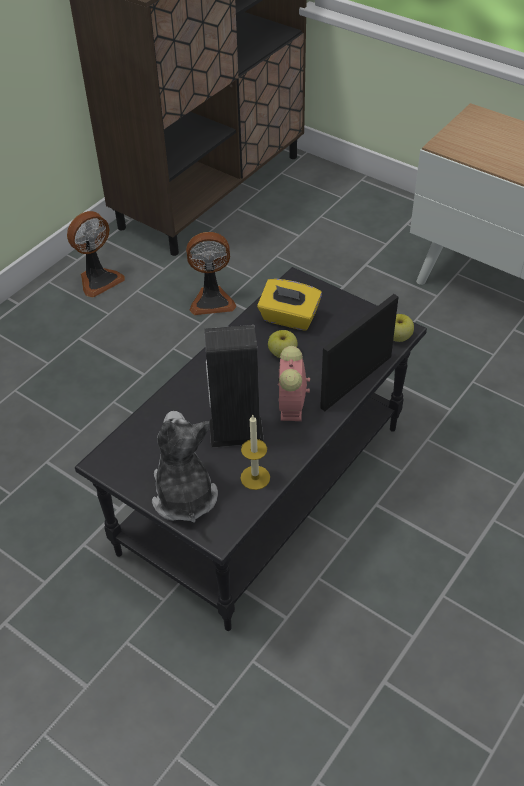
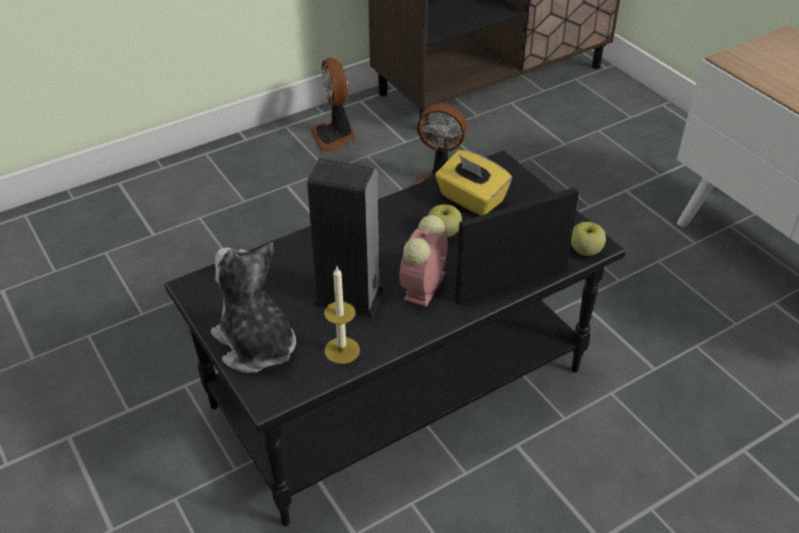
camera: 20 degrees right, 5 degrees down
fan [67,211,125,298] -> fan turned 90 degrees clockwise [310,58,356,152]
plush toy [152,411,218,523] -> plush toy turned 45 degrees counterclockwise [211,242,296,373]

